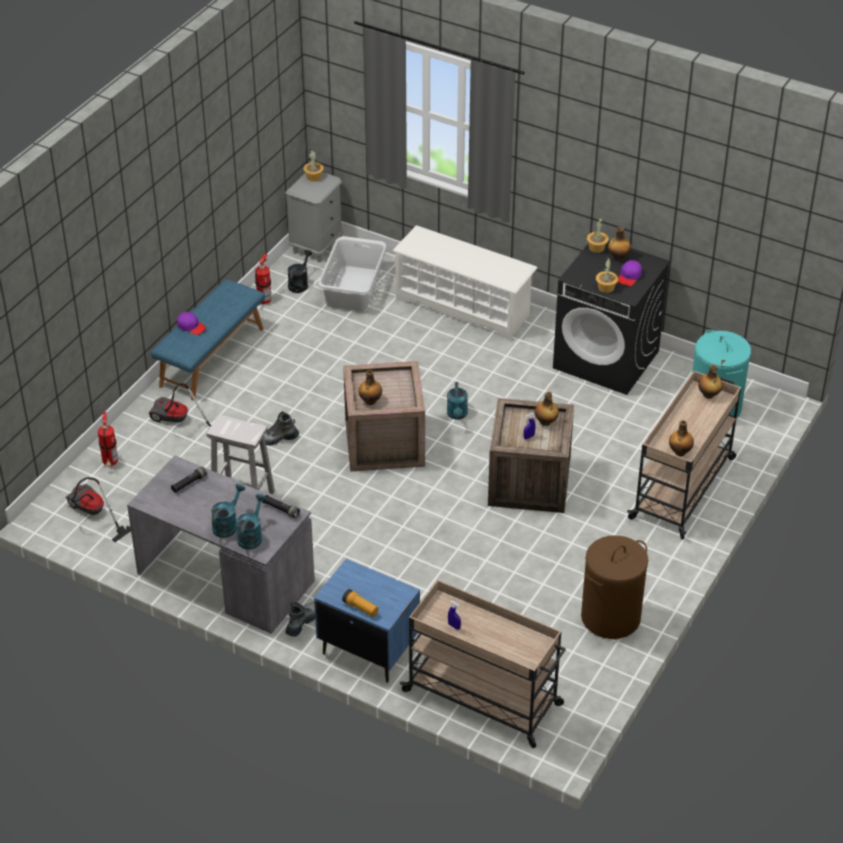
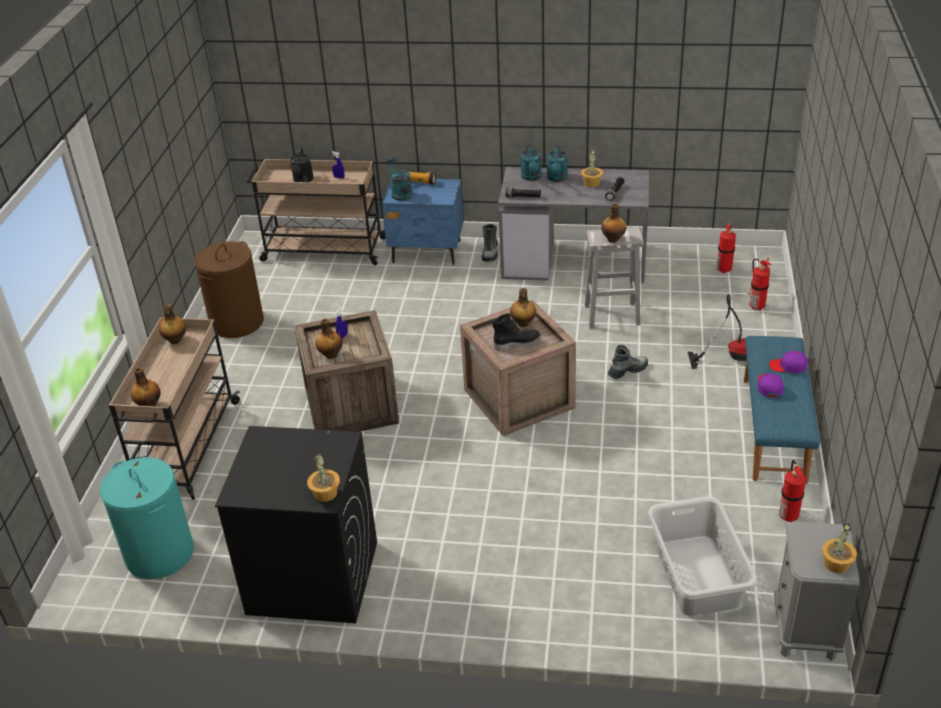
camera: 160 degrees right, 5 degrees down
vacuum cleaner [66,477,131,542] -> fire extinguisher [717,222,736,273]
black watering can [288,250,313,293] -> black watering can moved to [290,148,314,182]
white shoe rack [392,226,537,341] -> none
turquoise watering can [447,382,468,420] -> turquoise watering can moved to [386,158,412,201]
potted plant [596,257,618,293] -> potted plant moved to [581,150,603,187]
bottle [608,227,631,260] -> bottle moved to [601,203,626,243]
purple cap [618,260,642,286] -> purple cap moved to [758,373,783,397]
none -> black boot [492,313,541,351]

